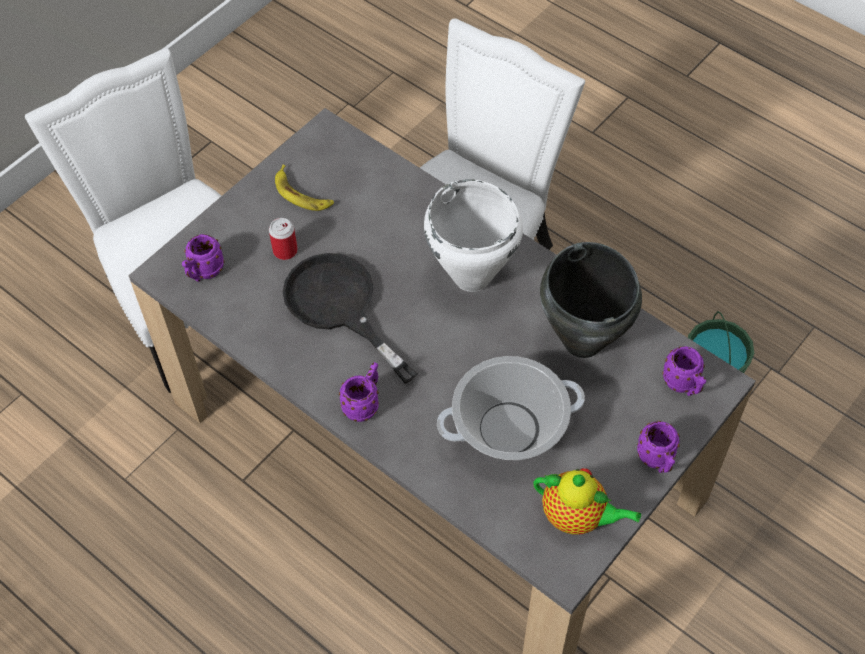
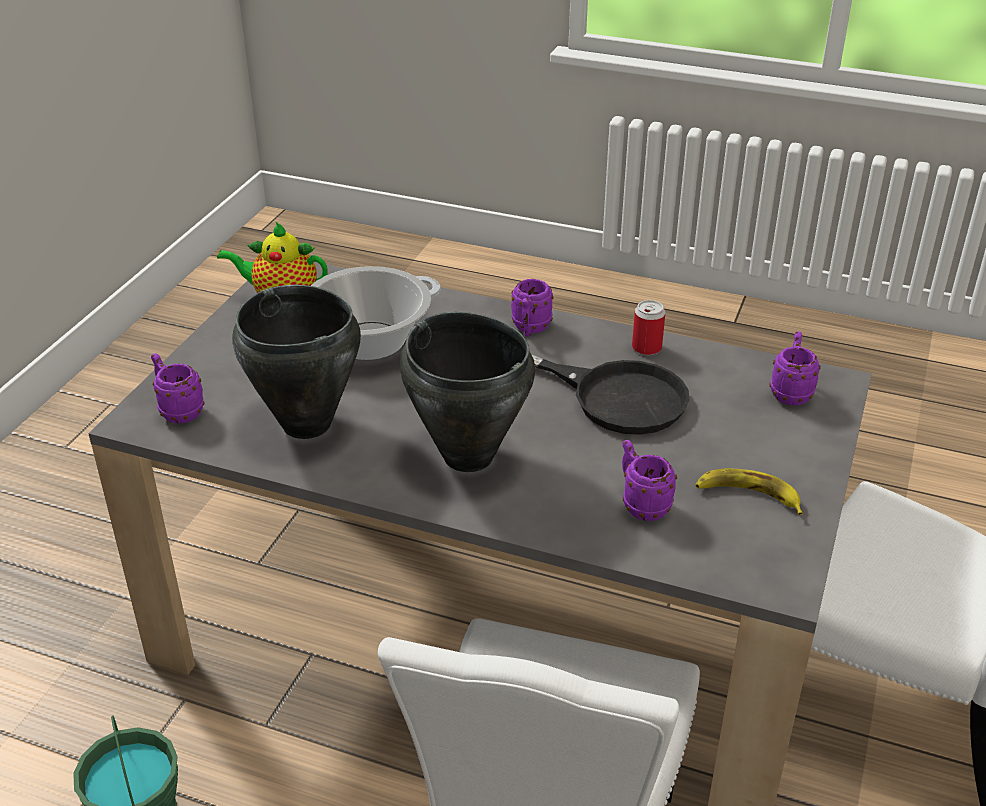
camera: 160 degrees right, 20 degrees down
can [269,218,298,260] -> can moved to [632,300,666,355]
white cooking pot [424,179,523,292] -> black cooking pot [400,312,535,472]
purple mug [637,421,679,473] -> purple mug moved to [622,440,677,521]

